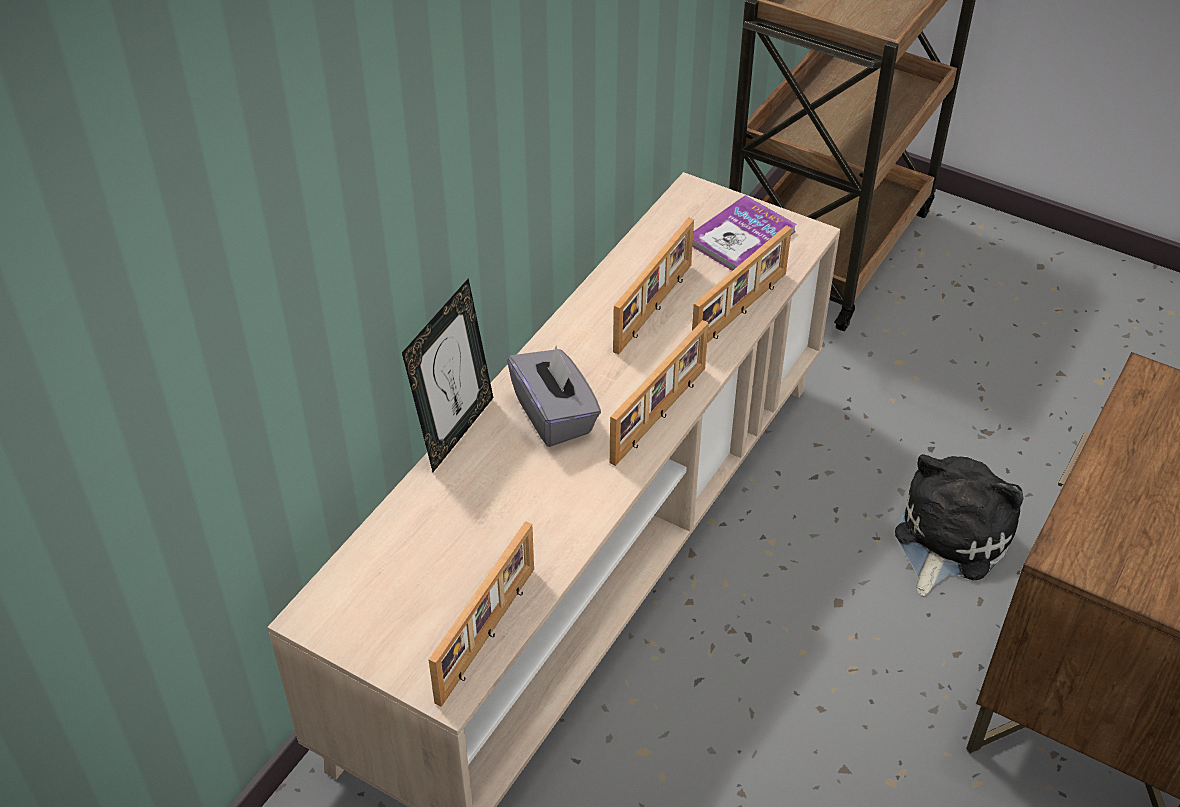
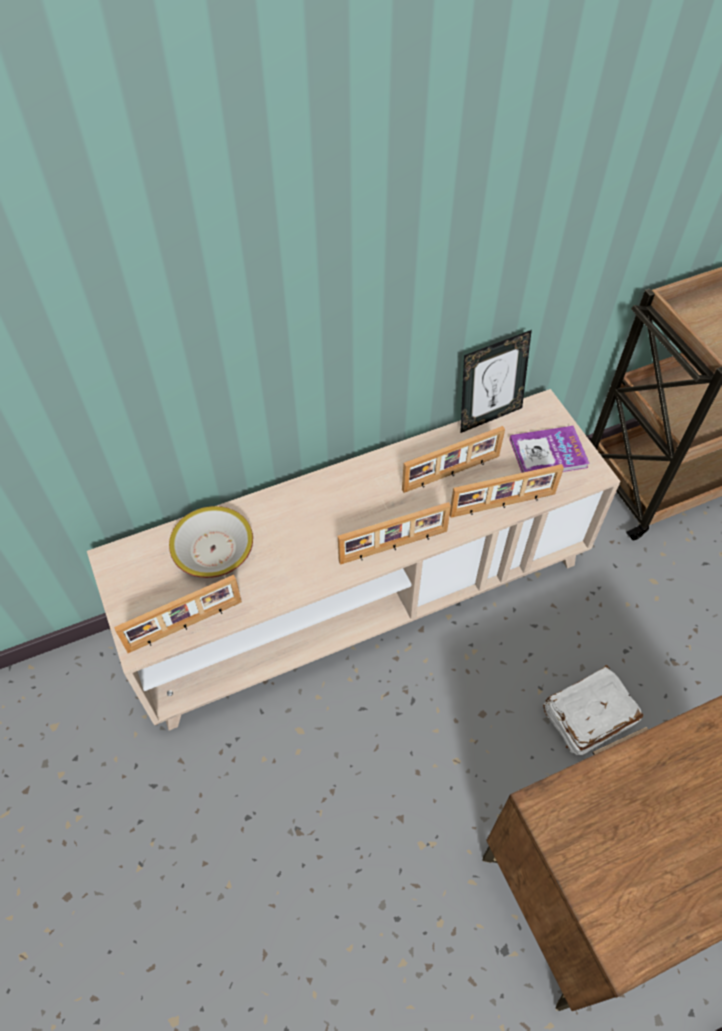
camera: 35 degrees right, 10 degrees up
picture frame [402,278,493,472] -> picture frame moved to [460,330,532,433]
grey tissue box [507,345,601,447] -> none
plush toy [895,454,1023,596] -> white book [543,665,643,755]
none -> bowl [169,506,253,578]

